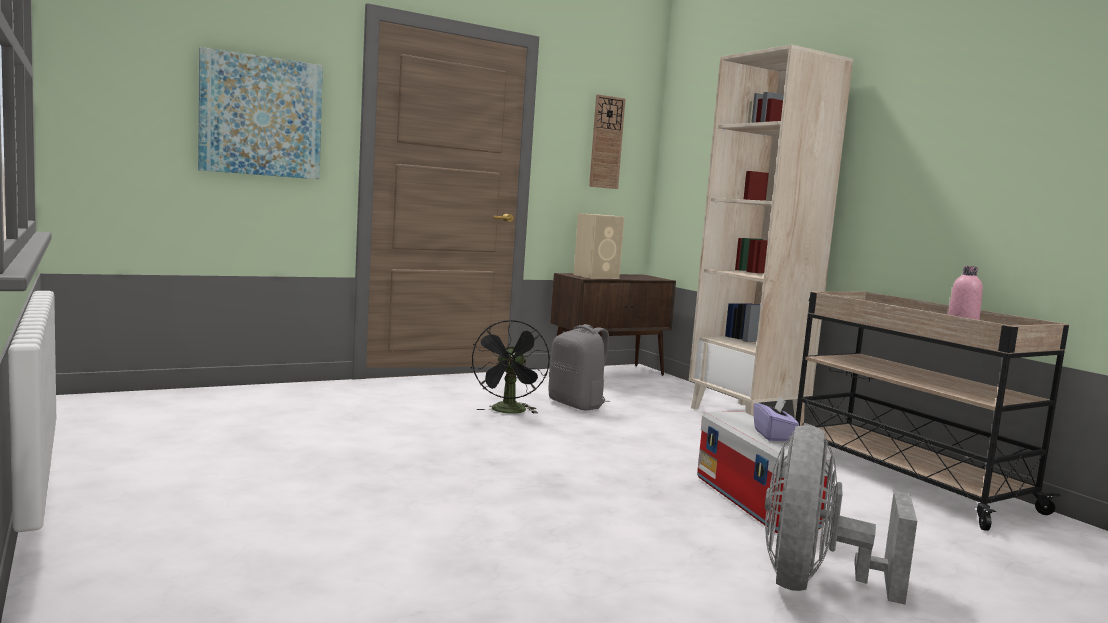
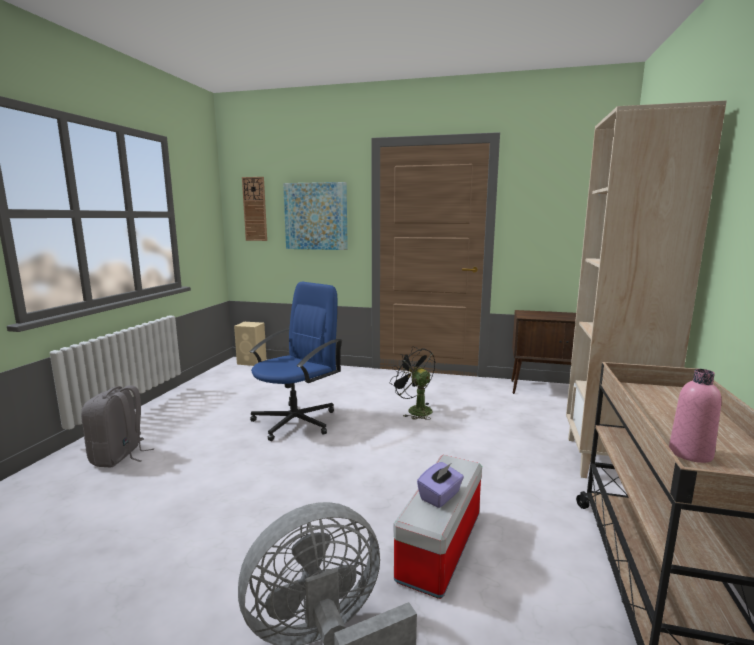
camera: 45 degrees right, 5 degrees up
black fan [471,320,550,414] -> black fan turned 90 degrees clockwise [390,346,435,420]
grey backpack [549,324,610,411] -> grey backpack moved to [81,385,154,467]
beige speaker [573,213,625,279] -> beige speaker moved to [234,322,267,366]
wall clock [589,94,625,189] -> wall clock moved to [242,177,267,241]
none -> blue office chair [250,282,342,441]

